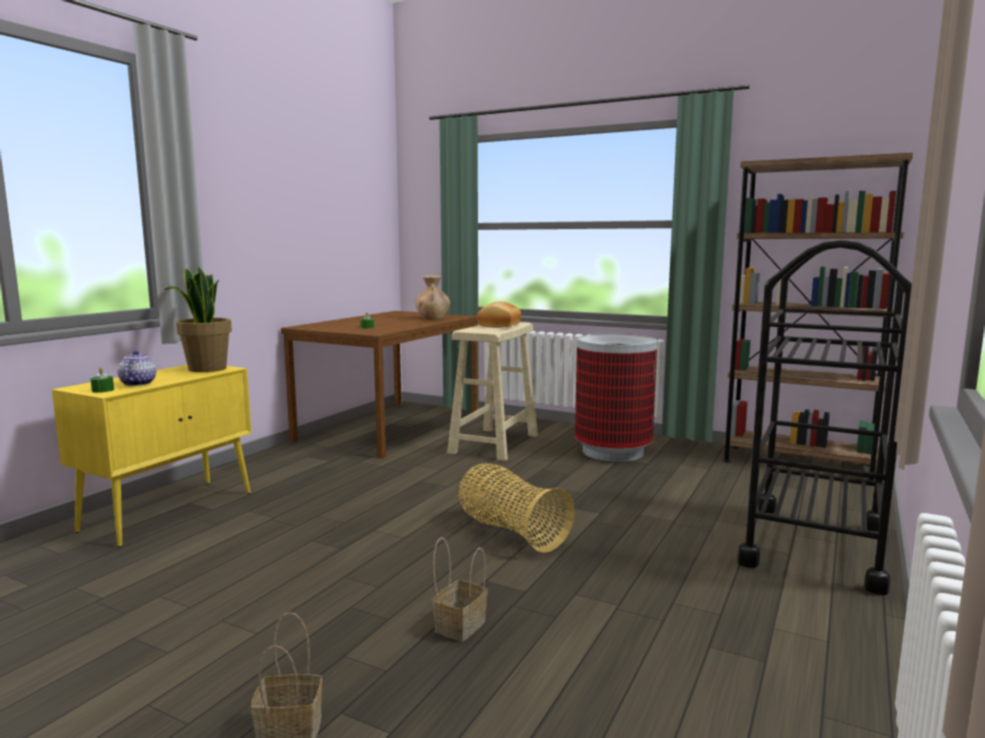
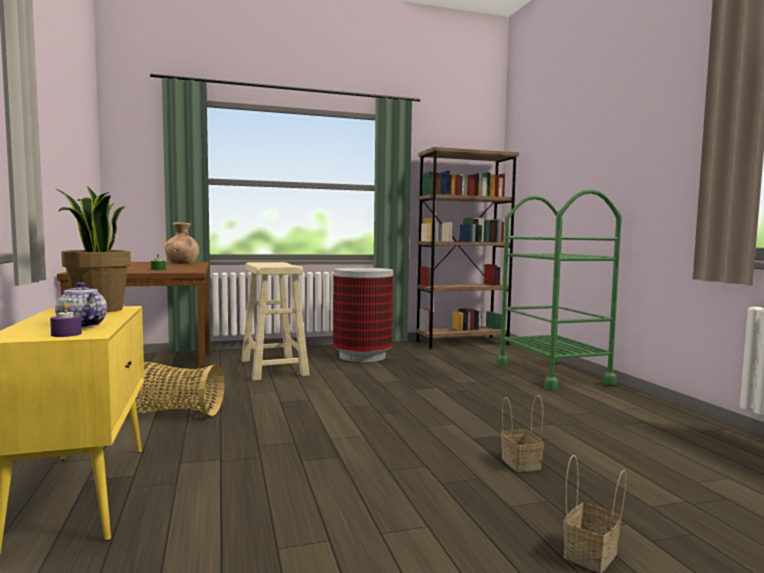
camera: 45 degrees left, 5 degrees down
green candle [90,367,114,393] -> purple candle [50,303,82,337]
basket [458,463,574,553] -> basket moved to [135,362,225,416]
bread [477,301,521,328] -> none
black cart [737,240,912,595] -> green cart [496,189,622,391]

